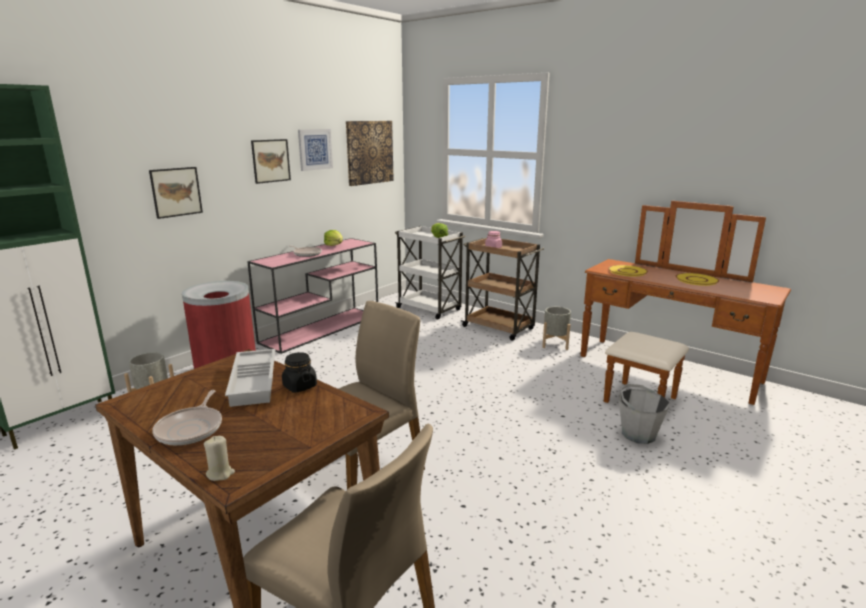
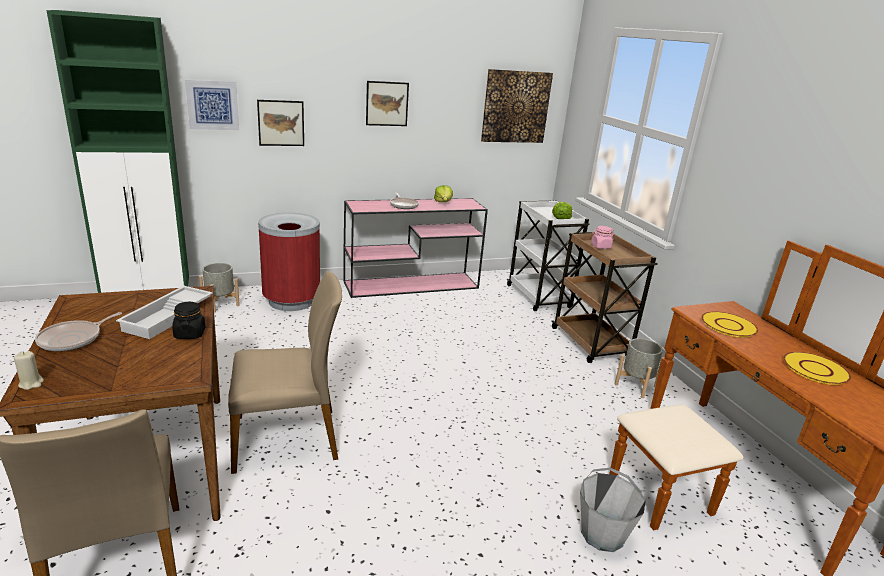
camera: 30 degrees right, 5 degrees up
picture [298,129,333,171] -> picture moved to [185,79,239,130]

